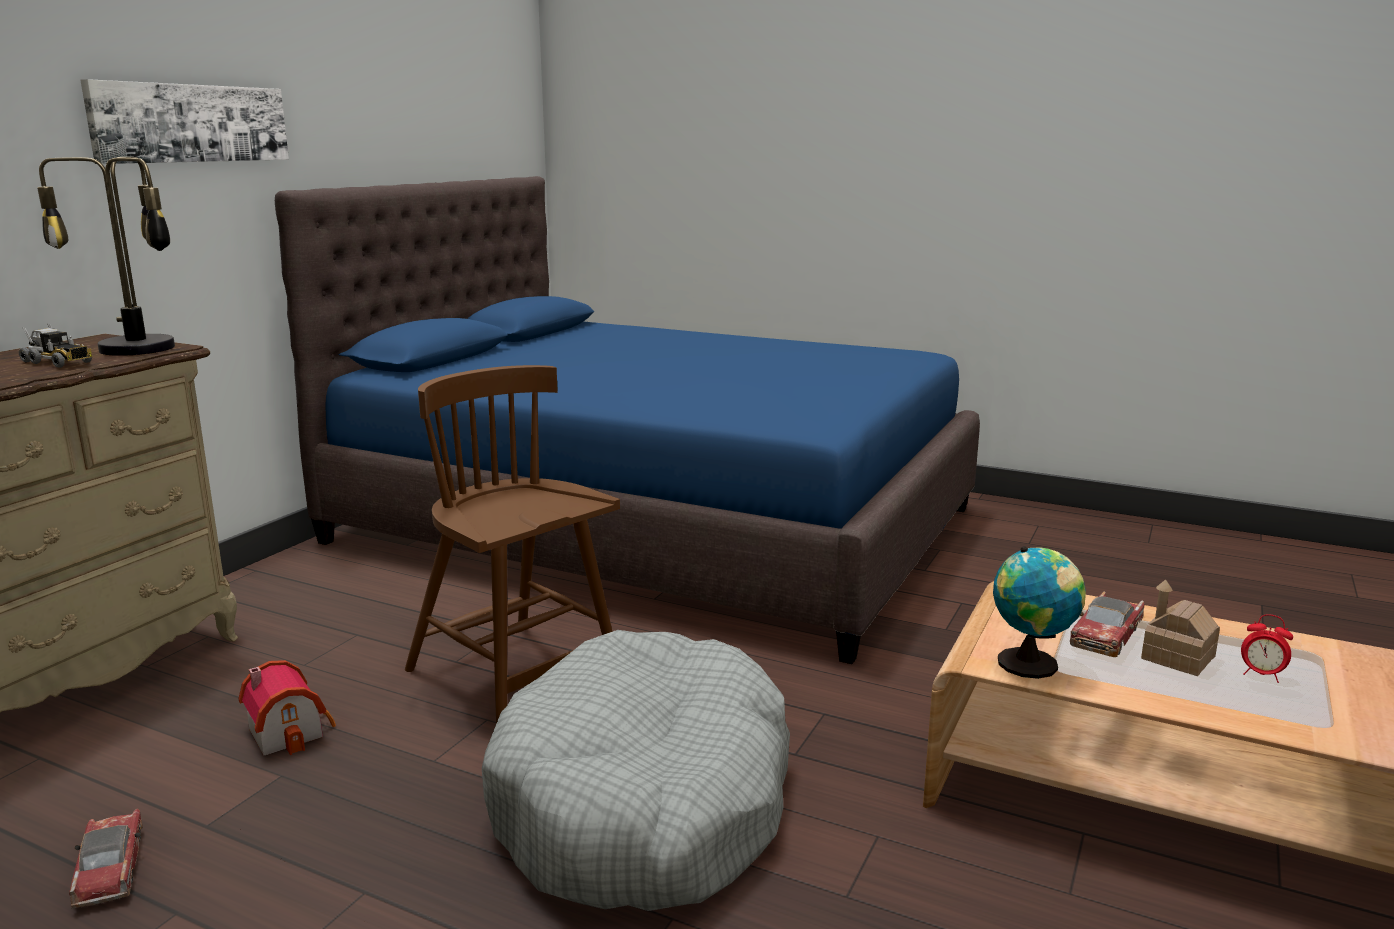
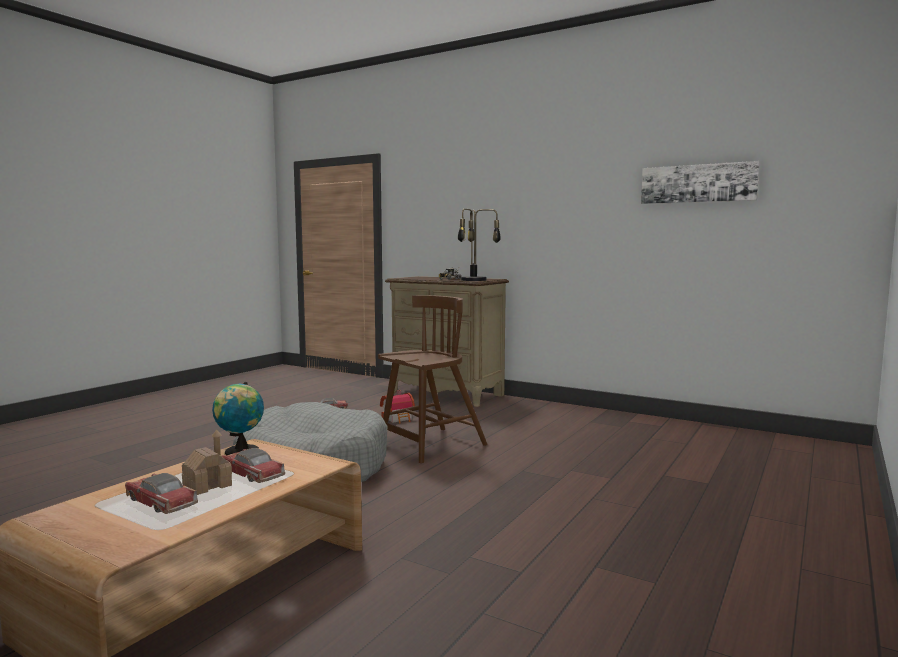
camera: 95 degrees right, 10 degrees down
picture [81,79,289,164] -> picture moved to [641,161,760,204]
blue bed [275,176,980,664] -> none
alarm clock [1241,614,1293,683] -> toy car [125,473,198,514]

